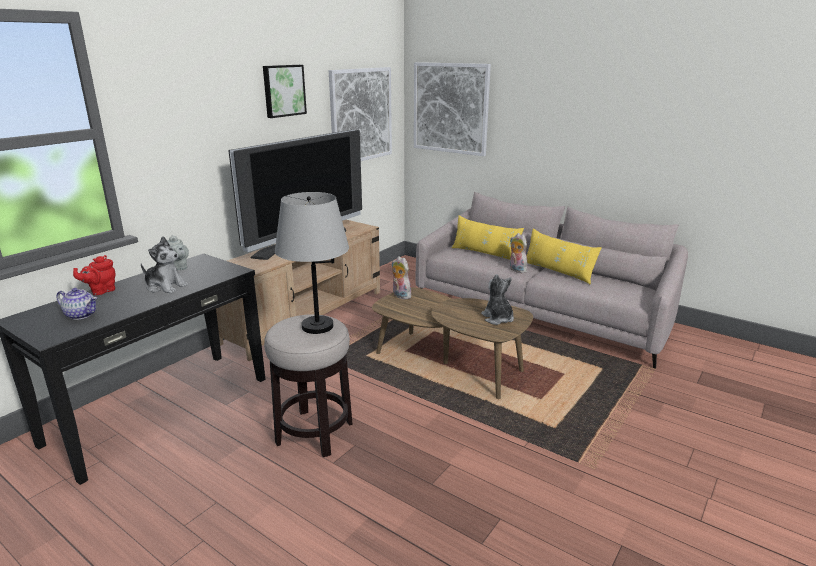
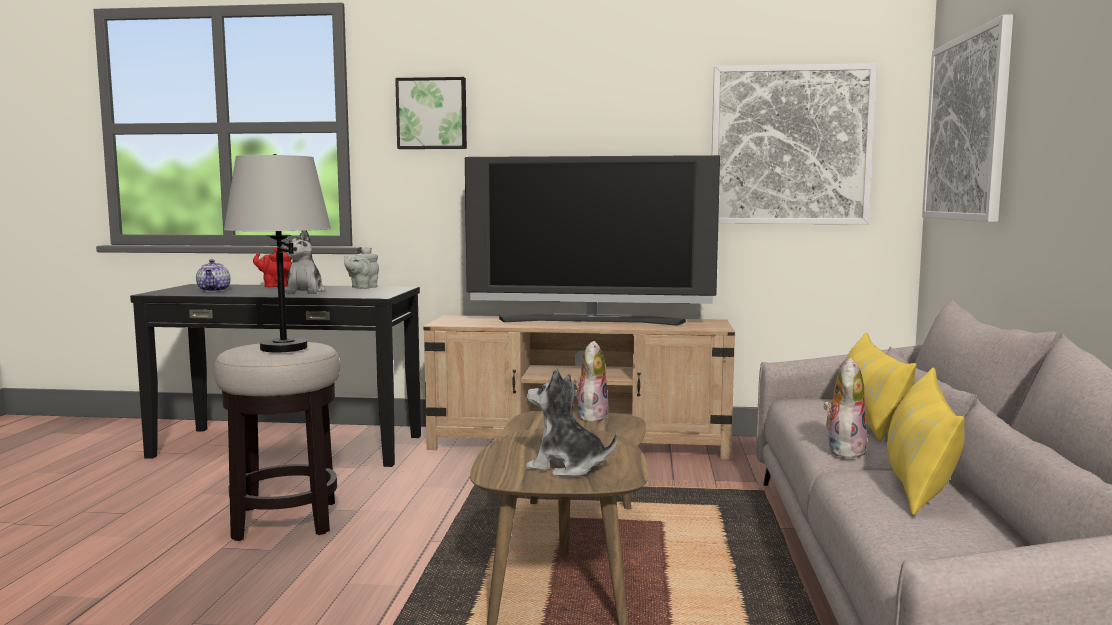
camera: 60 degrees right, 15 degrees down
picture [263,65,307,118] -> picture moved to [395,77,467,149]
plush toy [481,274,514,325] -> plush toy turned 105 degrees counterclockwise [526,368,618,477]

